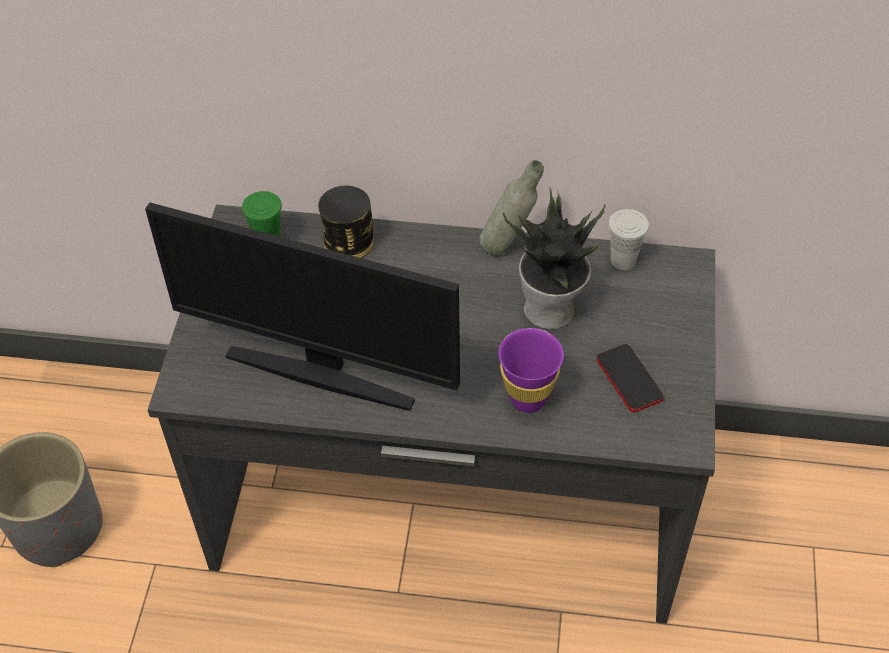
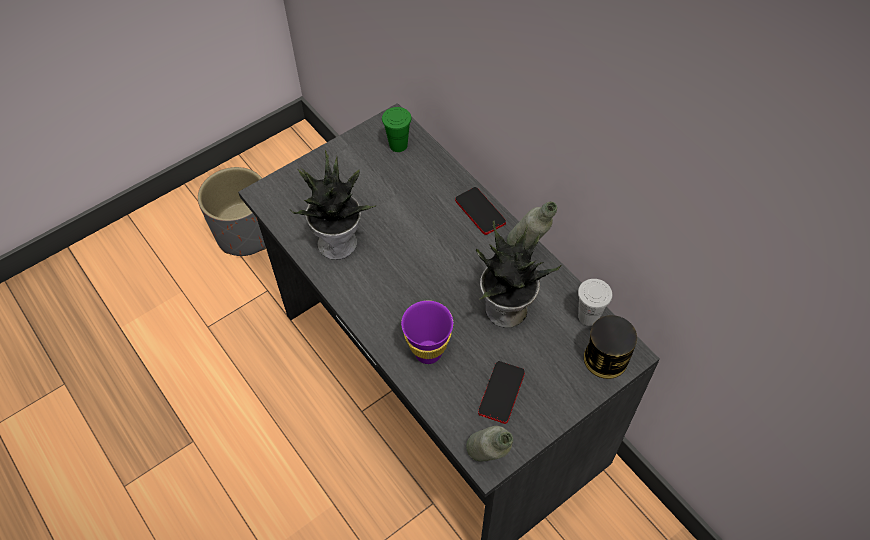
camera: 45 degrees right, 5 degrees up
monitor [145,202,460,411] -> potted plant [290,150,377,260]
can [318,186,374,258] -> can moved to [584,315,637,379]
none -> phone [455,187,506,235]
none -> grey bottle [466,426,513,462]

